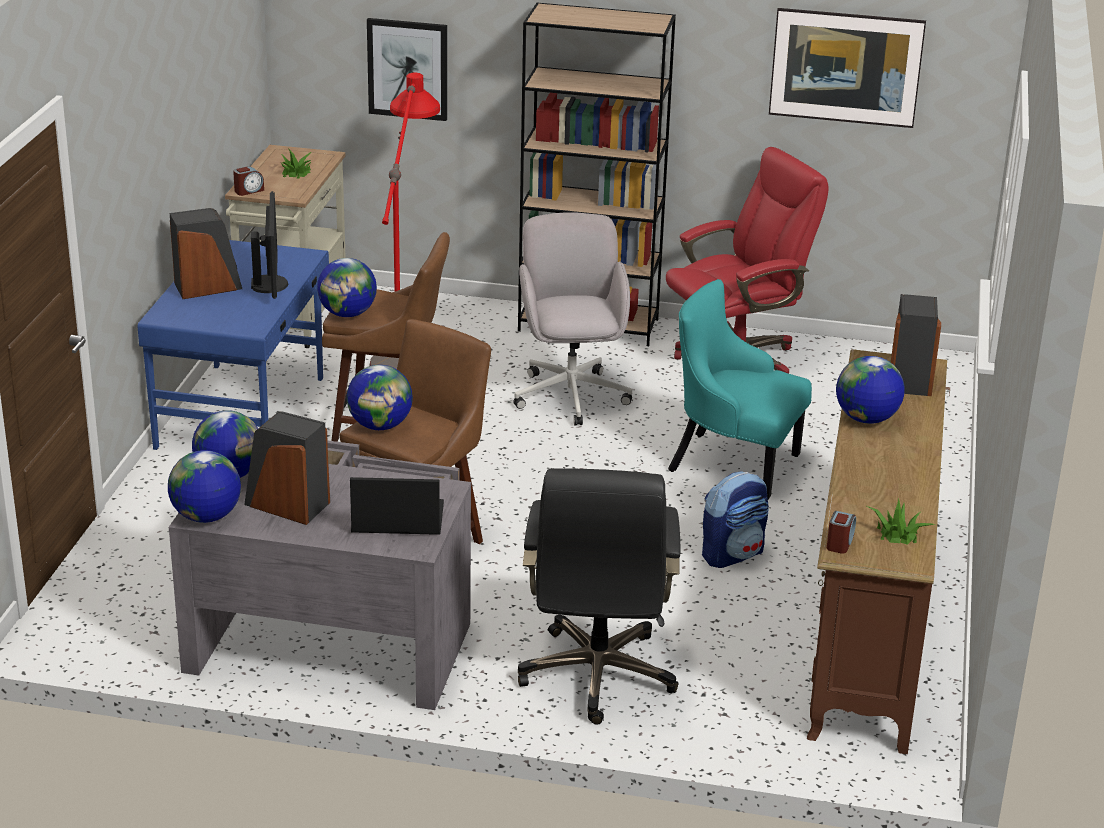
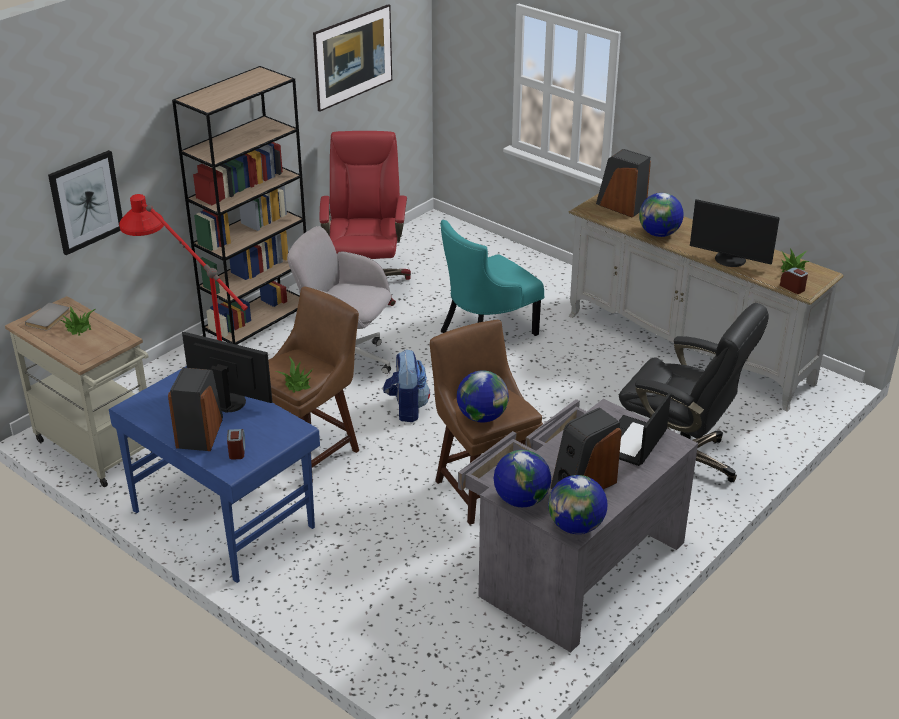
camera: 60 degrees left, 5 degrees up
alarm clock [233,166,264,196] -> alarm clock moved to [227,429,245,460]
globe [317,258,377,317] -> potted plant [276,356,314,392]
backpack [702,471,769,568] -> backpack moved to [383,350,430,422]
brown cabinet [807,349,950,754] -> grey cabinet [568,193,844,411]
none -> grey book [25,303,70,331]
none -> monitor [690,199,780,267]

